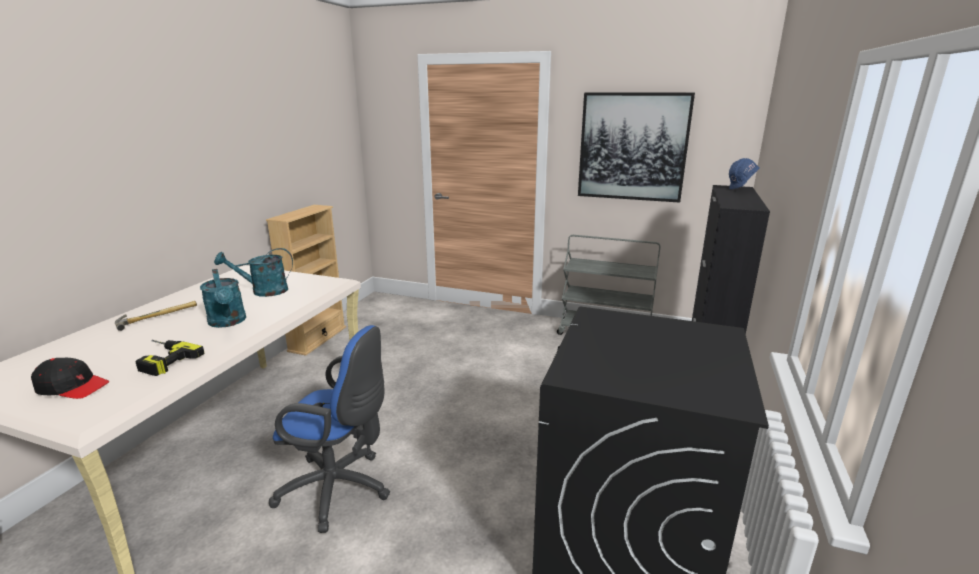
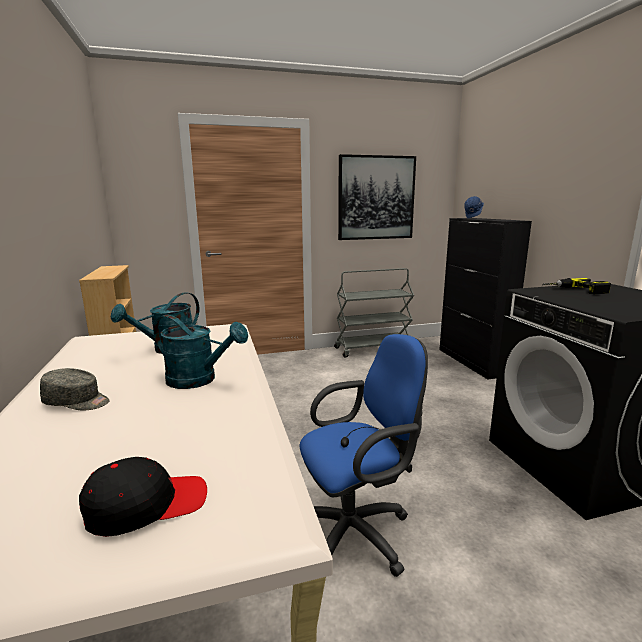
camera: 35 degrees left, 5 degrees down
hammer [115,301,197,331] -> grey cap [40,368,110,410]
power drill [136,340,204,376] -> power drill moved to [542,278,611,294]

